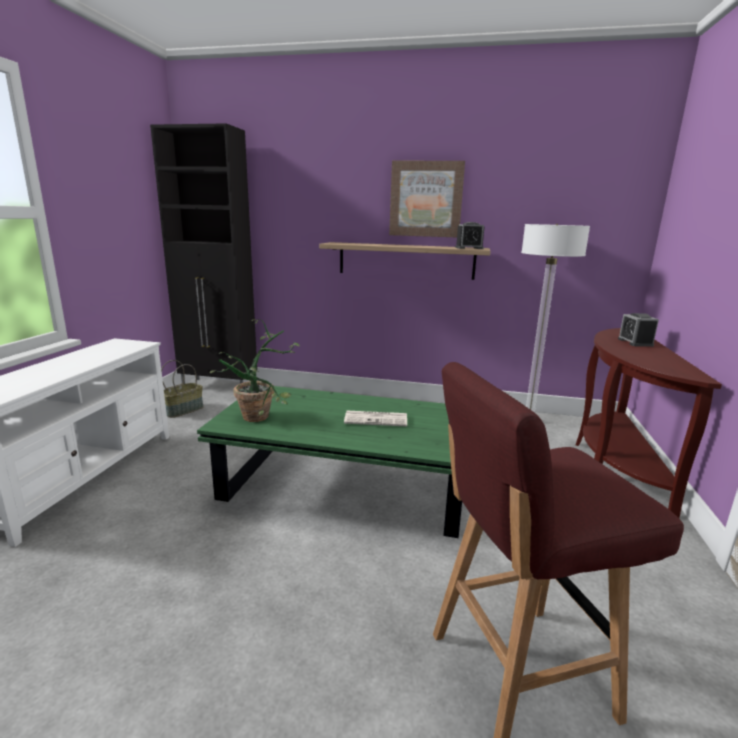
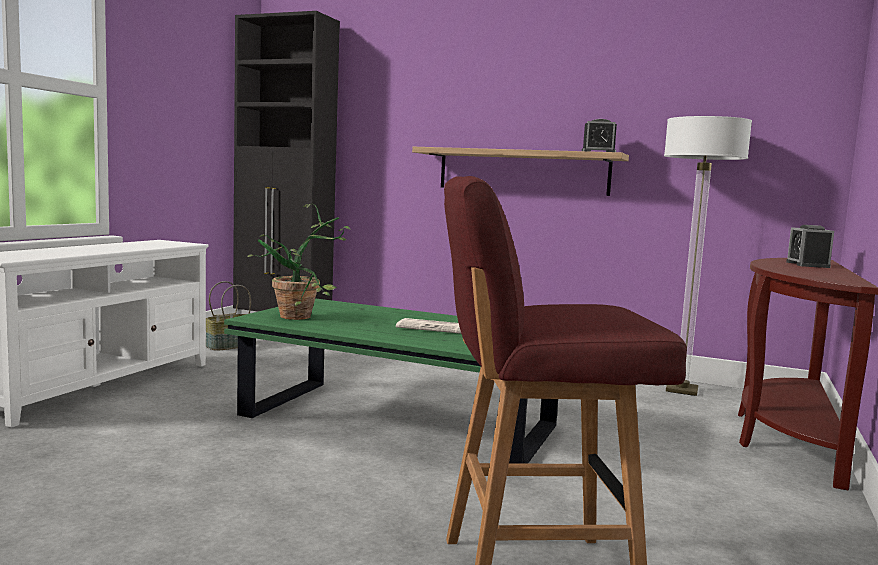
camera: 10 degrees right, 10 degrees down
picture [389,161,465,237] -> none

